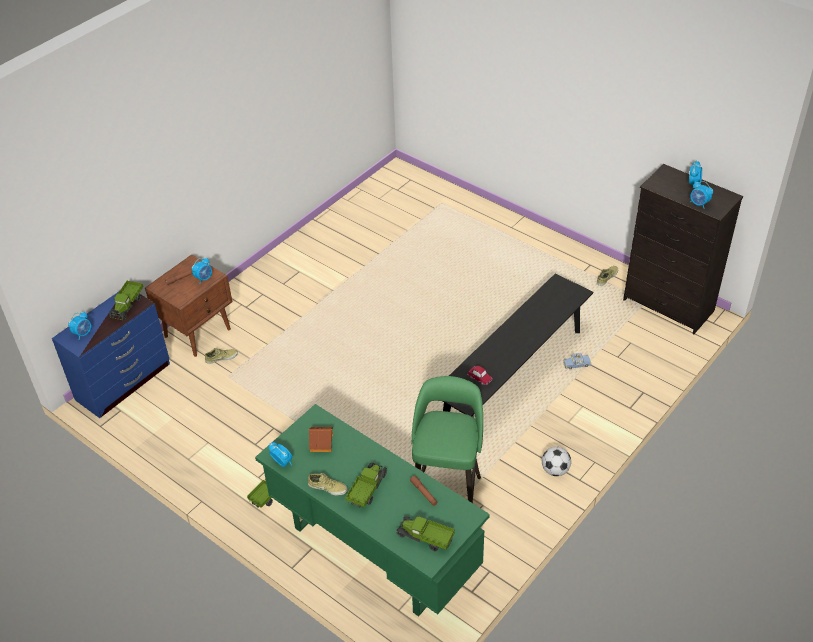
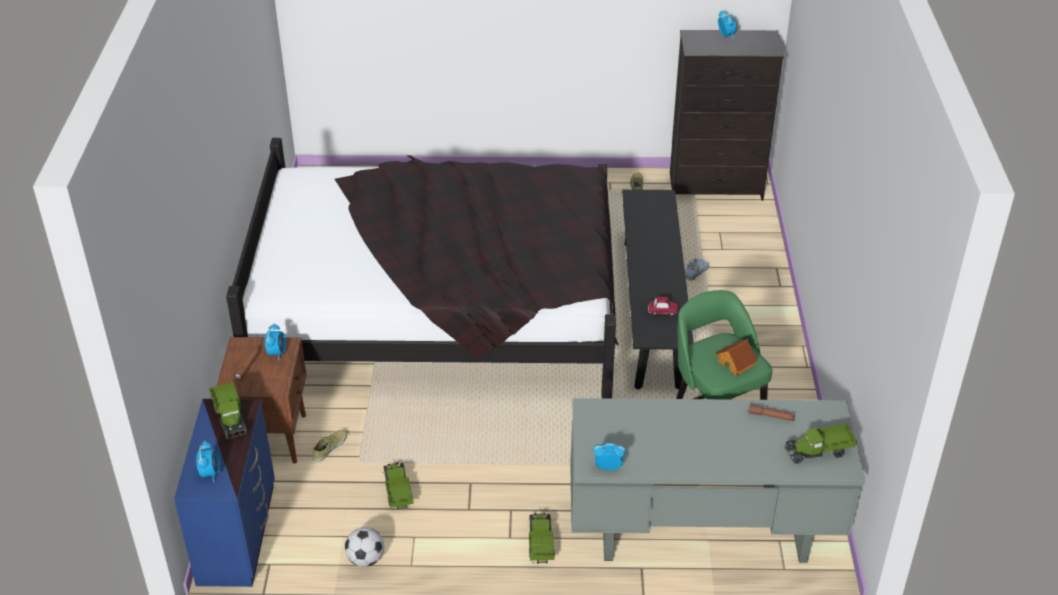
camera: 40 degrees left, 5 degrees down
green desk [255,404,490,617] -> grey desk [571,398,865,563]
beige shoe [308,473,348,496] -> none
toy house [309,427,333,452] -> toy house moved to [715,339,757,376]
toy truck [345,463,387,508] -> toy truck moved to [382,462,414,510]
football [542,447,571,476] -> football moved to [345,527,384,567]
alarm clock [690,181,713,209] -> none
none -> black bed [226,138,619,398]

